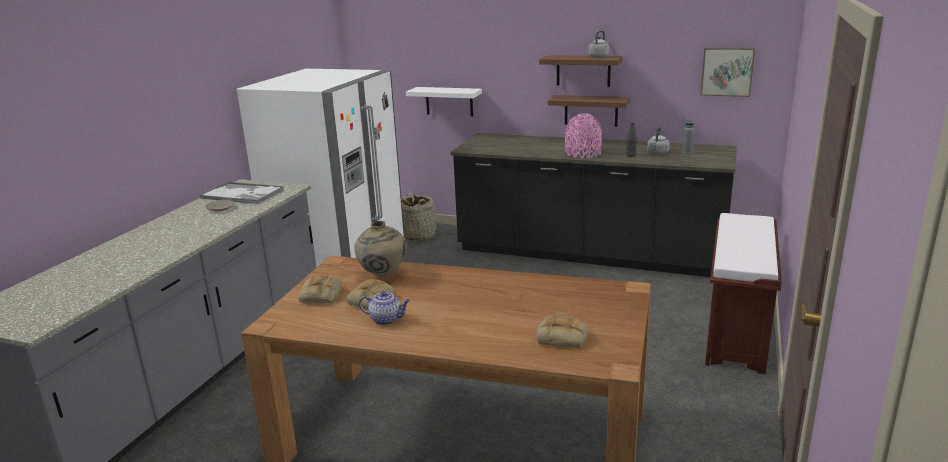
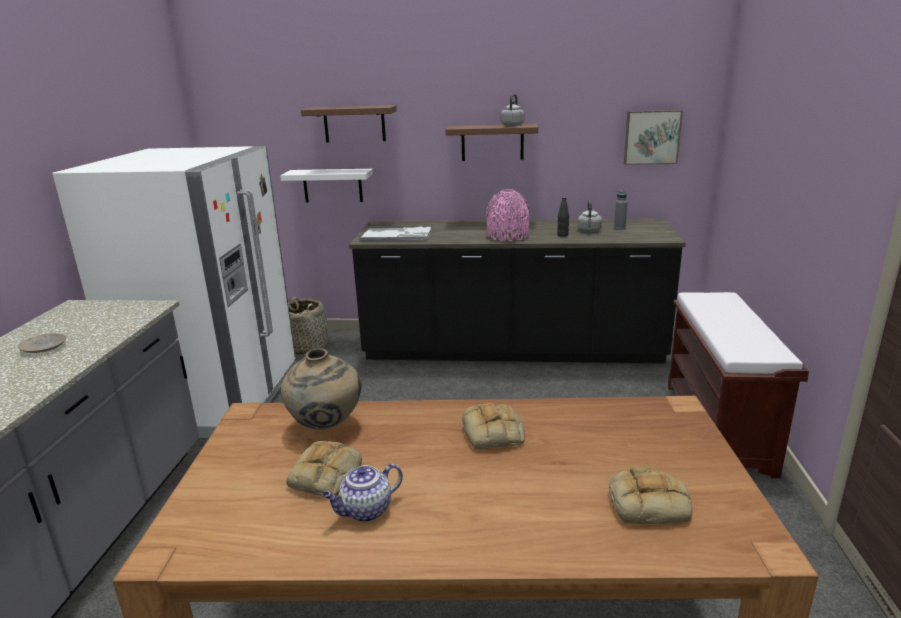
camera: 15 degrees left, 0 degrees up
tray [200,182,284,204] -> tray moved to [359,226,433,241]
bread [299,275,342,303] -> bread moved to [462,403,525,449]
teapot [359,291,410,325] -> teapot turned 150 degrees clockwise [322,463,403,522]
brown shelf [548,95,630,127] -> brown shelf moved to [301,105,397,142]

